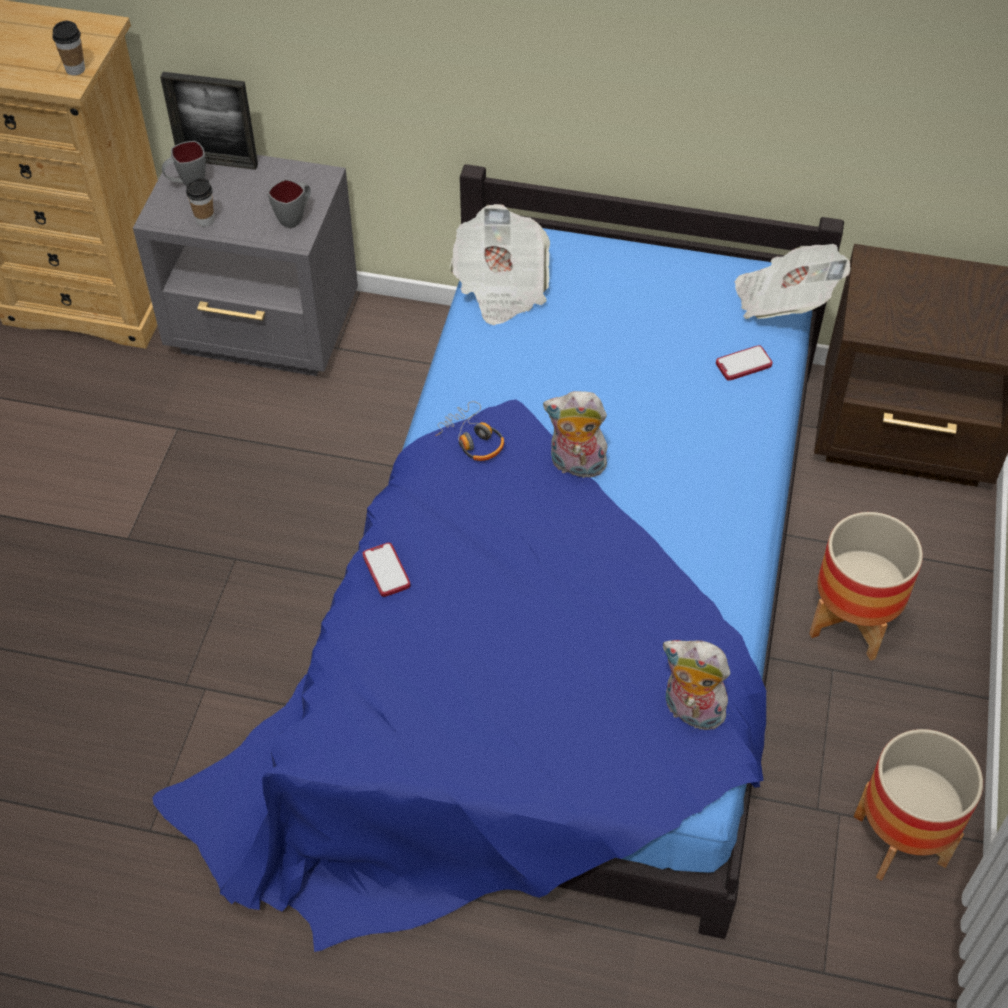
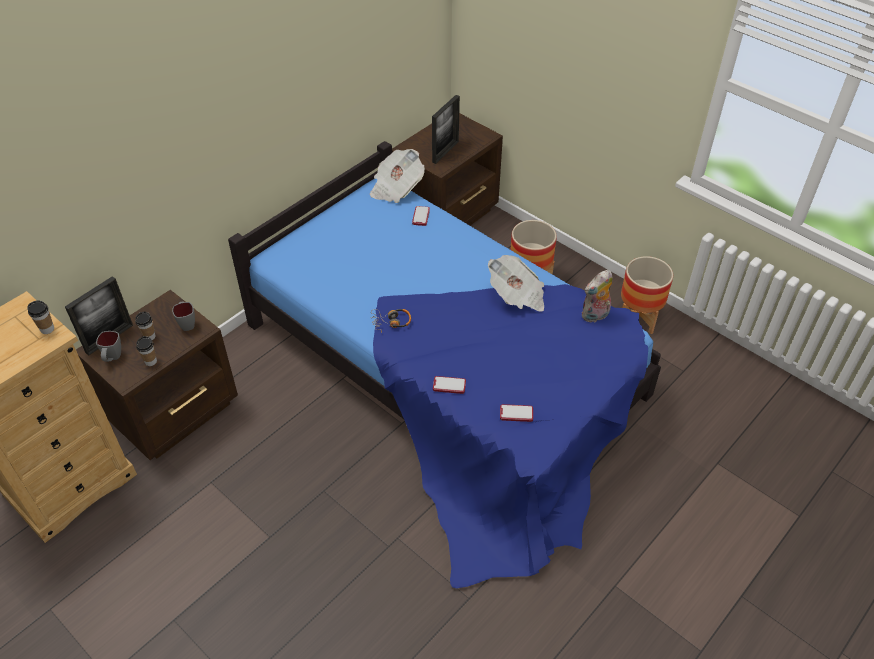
camera: 60 degrees left, 5 degrees down
grey nightstand [133,155,358,376] -> brown nightstand [76,290,238,460]
newspaper [450,204,550,325] -> newspaper moved to [488,255,544,312]
plush toy [543,391,612,478] -> none
none -> cup [135,312,155,340]
none -> picture frame [432,95,460,164]
none -> phone [500,404,533,422]

